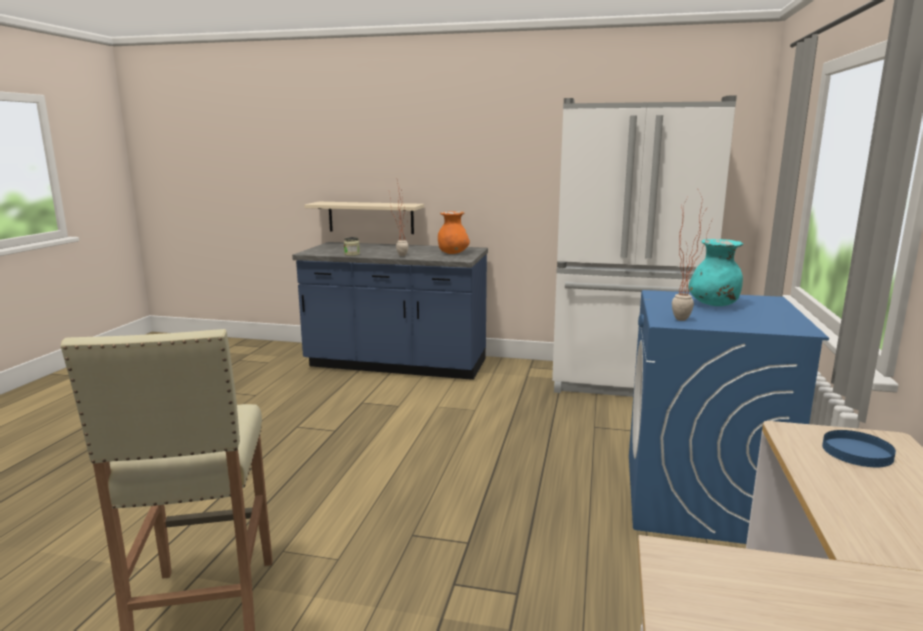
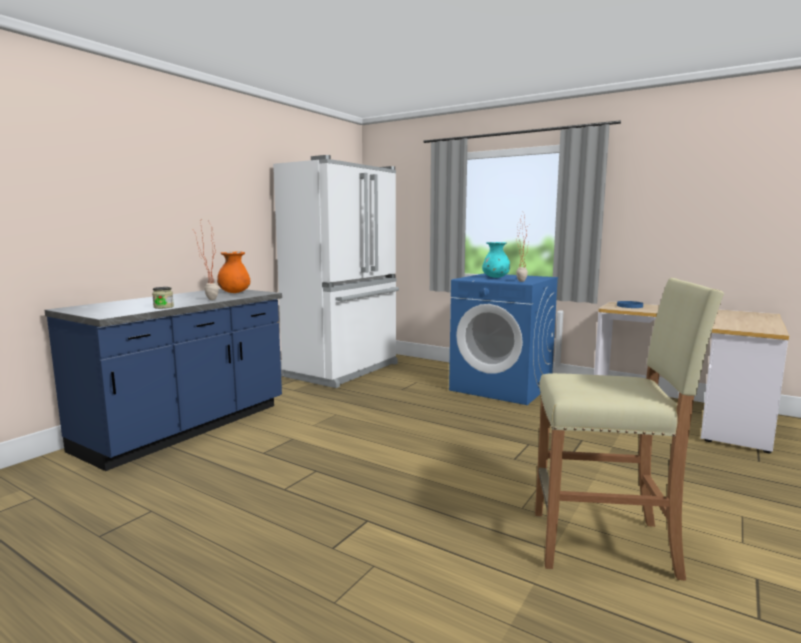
camera: 70 degrees left, 5 degrees down
beige shelf [304,202,424,234] -> none

